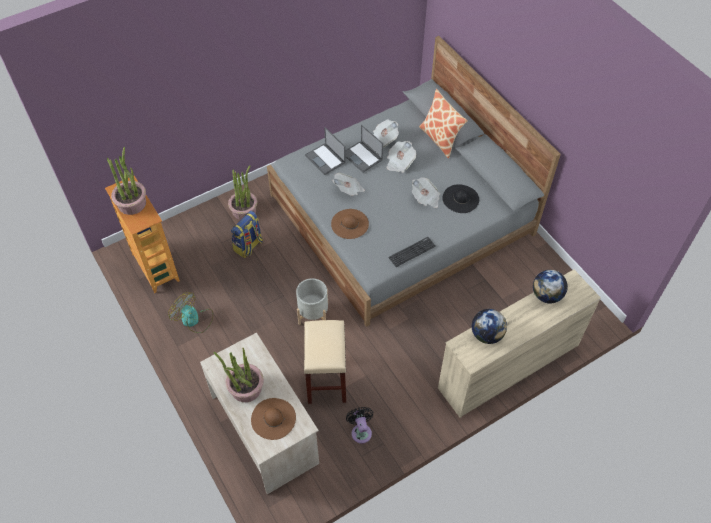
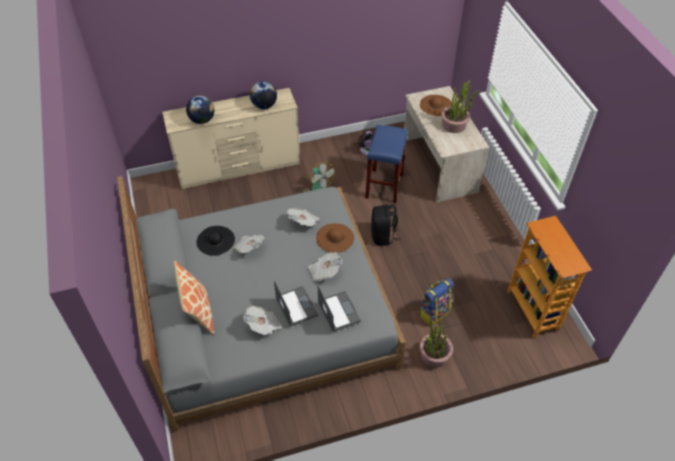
camera: 165 degrees left, 5 degrees down
potted plant [107,147,146,215] -> none
fan [168,292,213,333] -> fan moved to [299,162,335,192]
grey planter [296,278,328,325] -> black backpack [371,204,400,246]
beige stool [304,320,346,404] -> blue stool [365,125,408,203]
newspaper [387,141,416,173] -> newspaper moved to [287,208,320,227]
keyboard [388,237,436,267] -> none

